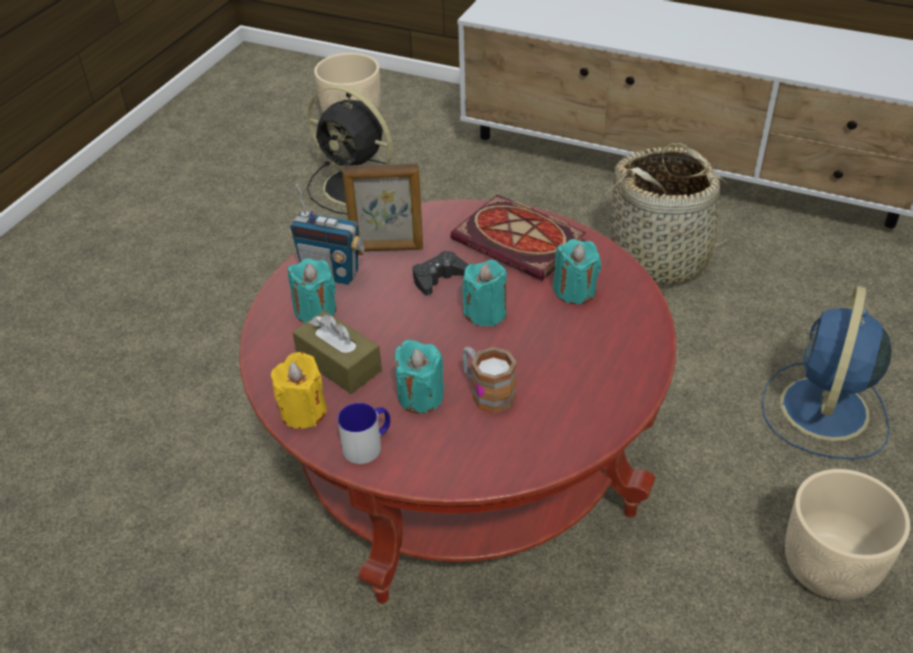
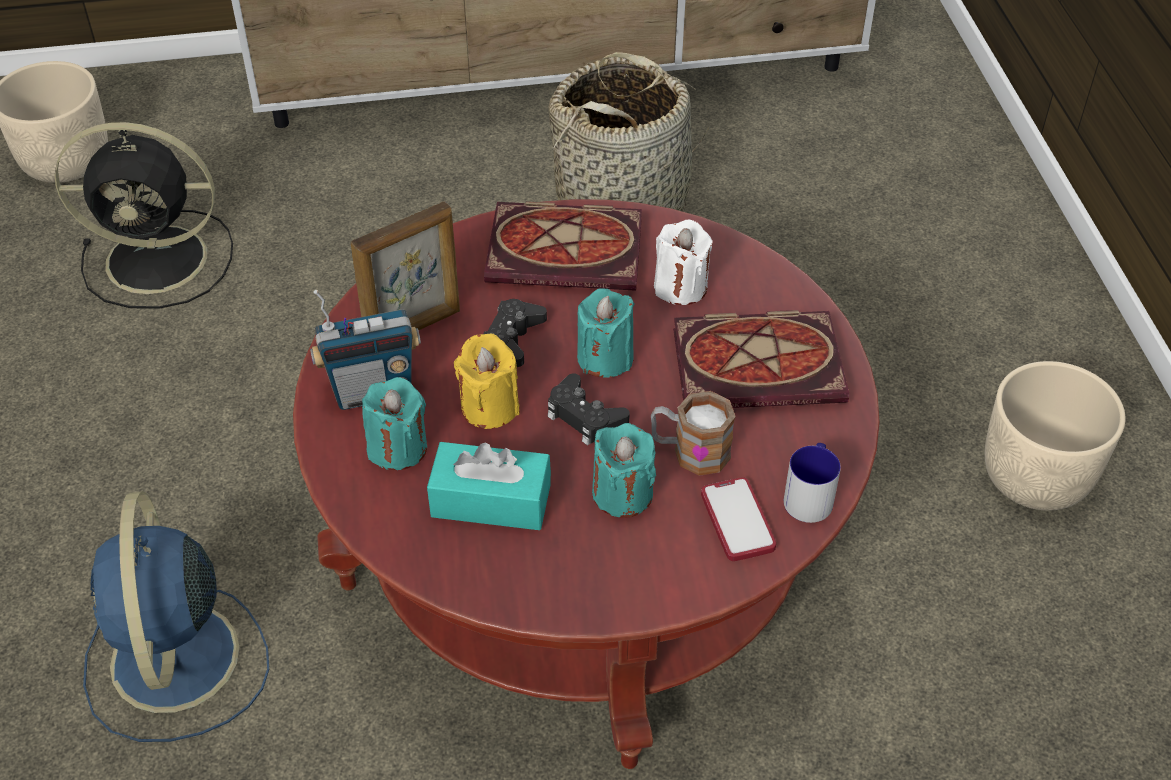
camera: 35 degrees left, 5 degrees up
yellow candle [271,352,327,429] -> yellow candle moved to [454,333,520,429]
brown tissue box [293,311,382,394] -> turquoise tissue box [427,442,551,530]
mug [337,403,390,464] -> mug moved to [784,443,841,523]
turquoise candle [553,239,602,304] -> white candle [654,220,713,305]
blue fan [761,285,892,459] -> blue fan moved to [83,491,269,742]
none -> black game controller [548,373,630,445]
none -> book [673,310,849,408]
none -> phone [701,477,776,561]

